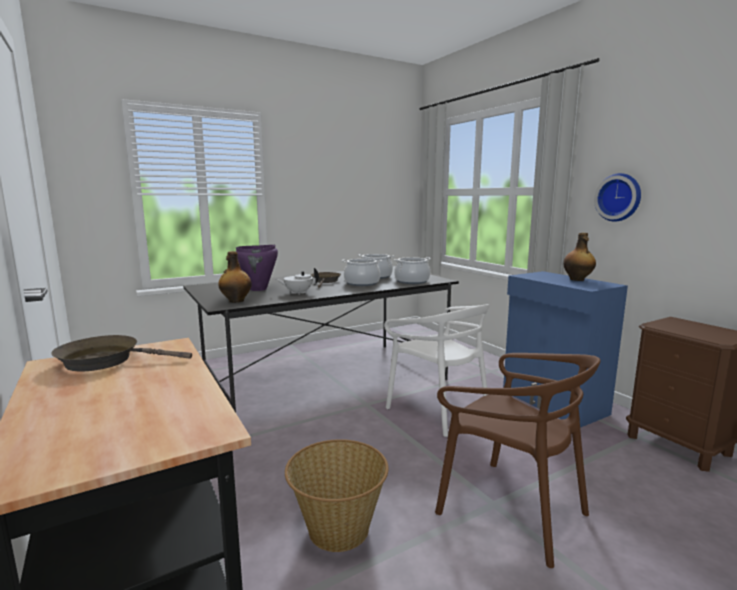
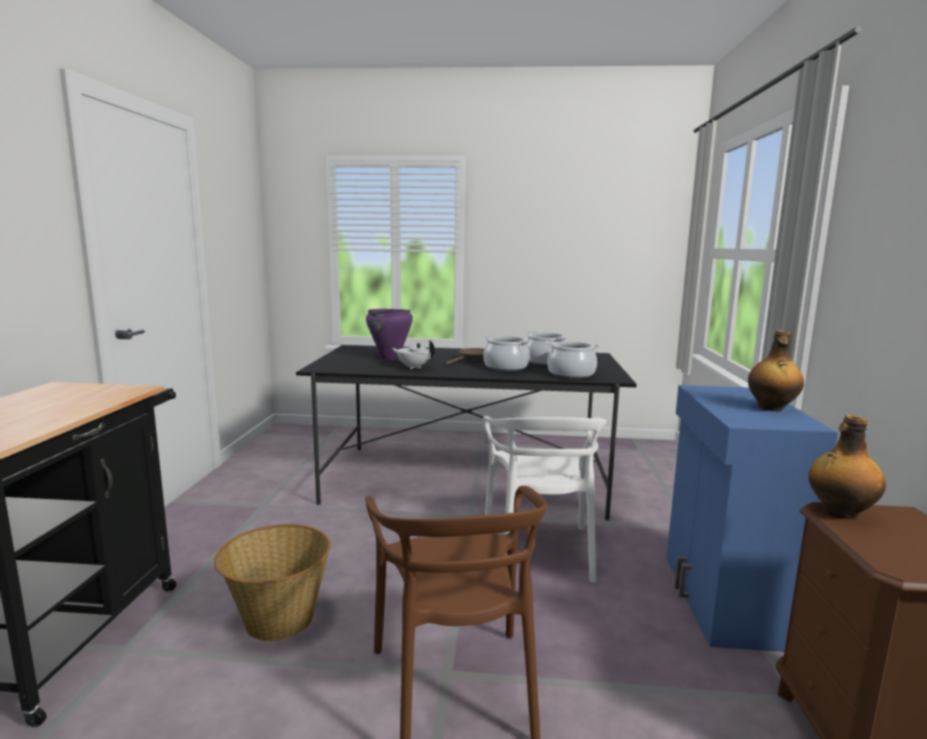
camera: 35 degrees right, 0 degrees up
brown frying pan [51,335,192,371] -> none
bottle [218,251,251,303] -> bottle moved to [809,415,886,519]
wall clock [594,173,641,222] -> none

